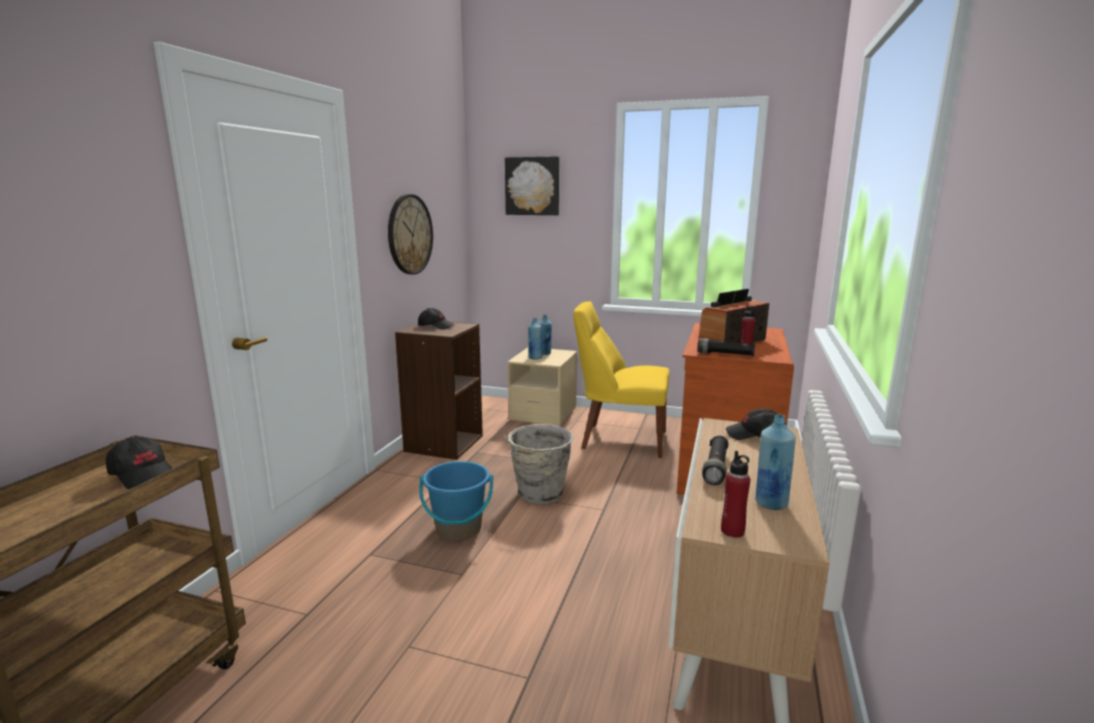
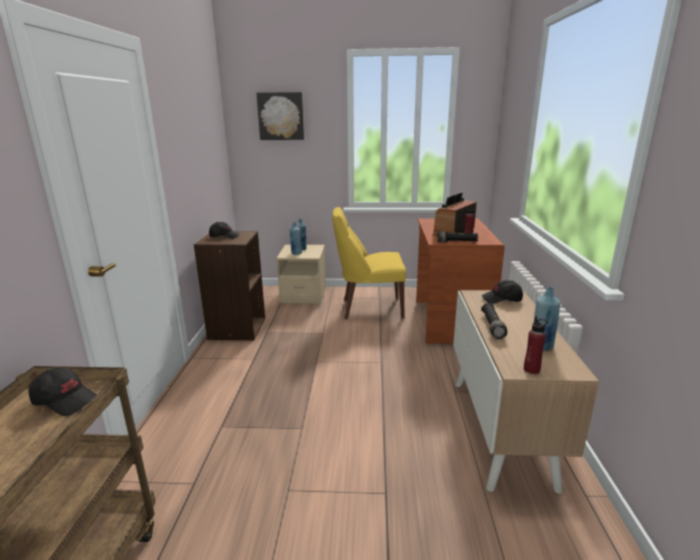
camera: 15 degrees left, 5 degrees up
wall clock [388,194,433,275] -> none
blue bucket [419,461,493,541] -> none
grey bucket [504,424,574,504] -> none

